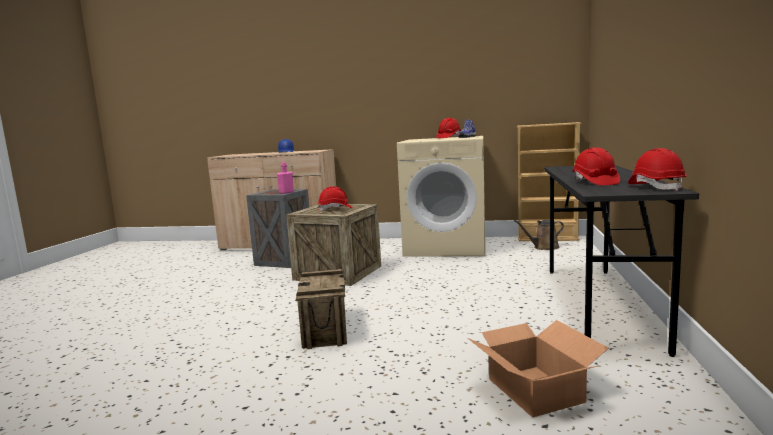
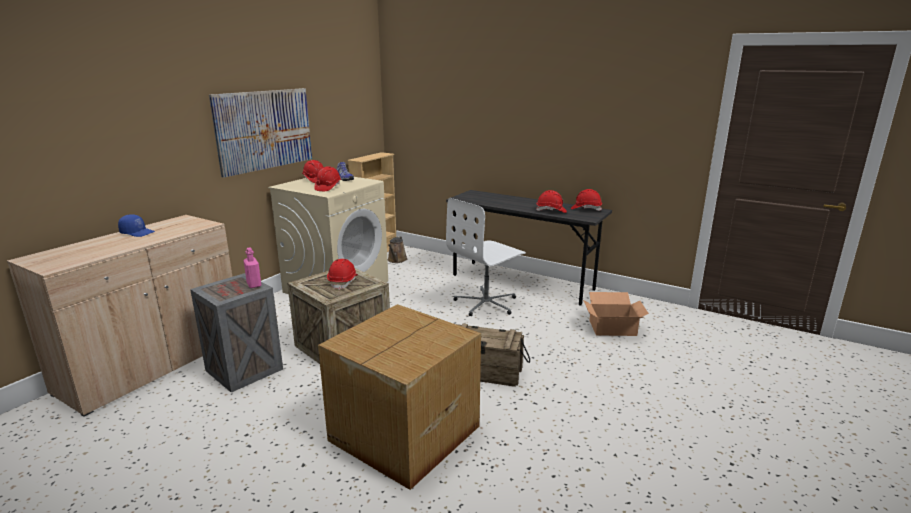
camera: 70 degrees left, 10 degrees up
none -> picture [209,88,312,178]
none -> red hard hat [314,166,342,191]
none -> cardboard box [318,304,481,490]
none -> white office chair [446,198,526,316]

